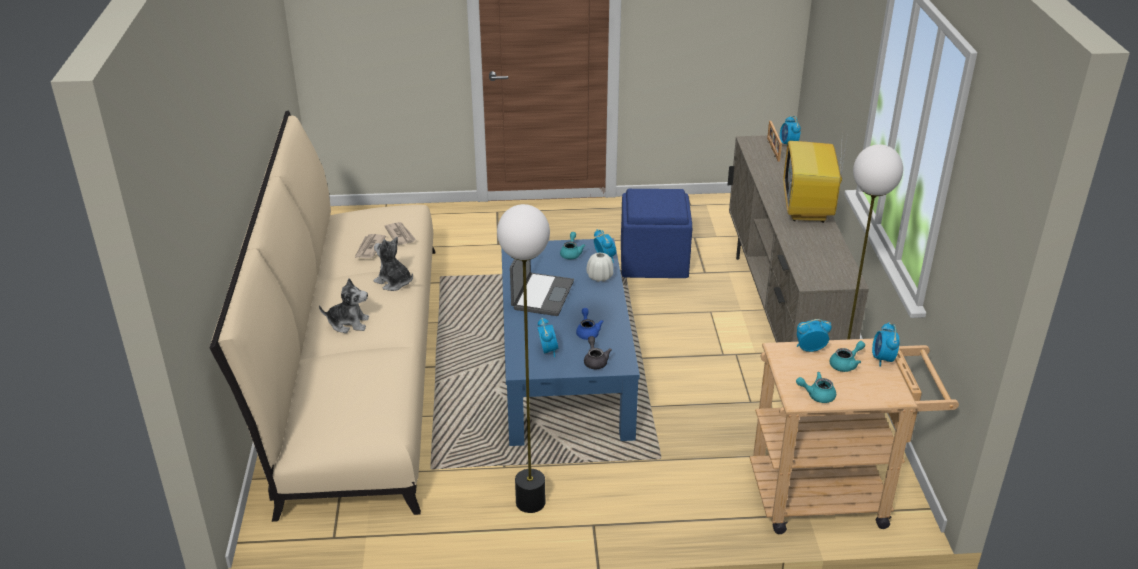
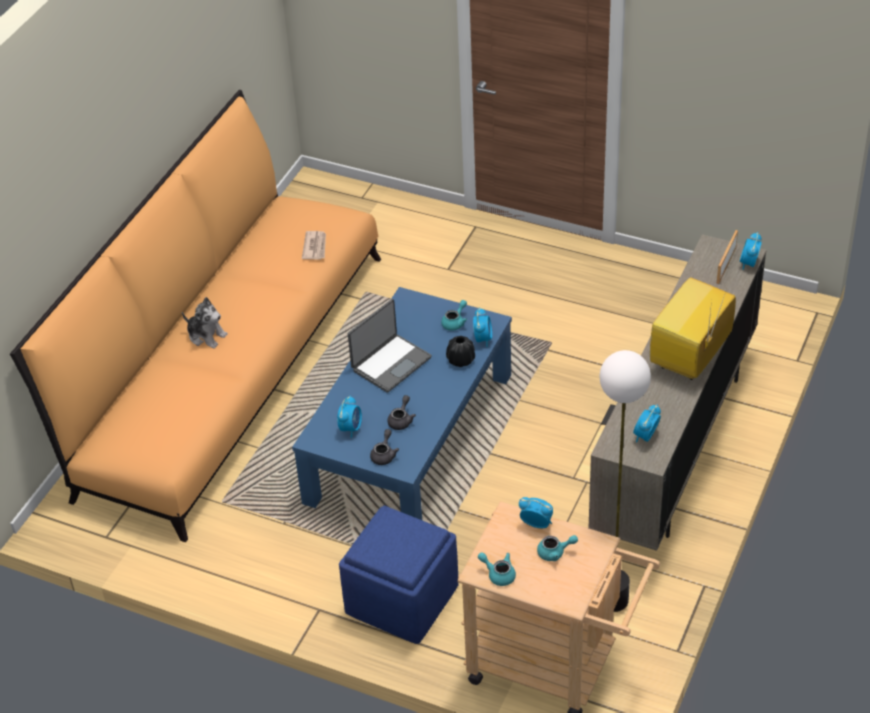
camera: 30 degrees right, 10 degrees up
beige sofa [210,111,435,522] -> orange sofa [10,90,381,542]
newspaper [355,234,386,258] -> none
plush toy [374,237,413,291] -> none
floor lamp [497,204,550,513] -> none
blue teapot [576,308,604,340] -> grey teapot [388,395,416,430]
white vase [586,252,613,282] -> black vase [446,336,475,367]
blue ottoman [621,189,692,278] -> blue ottoman moved to [339,505,459,644]
alarm clock [872,322,899,367] -> alarm clock moved to [633,404,661,443]

